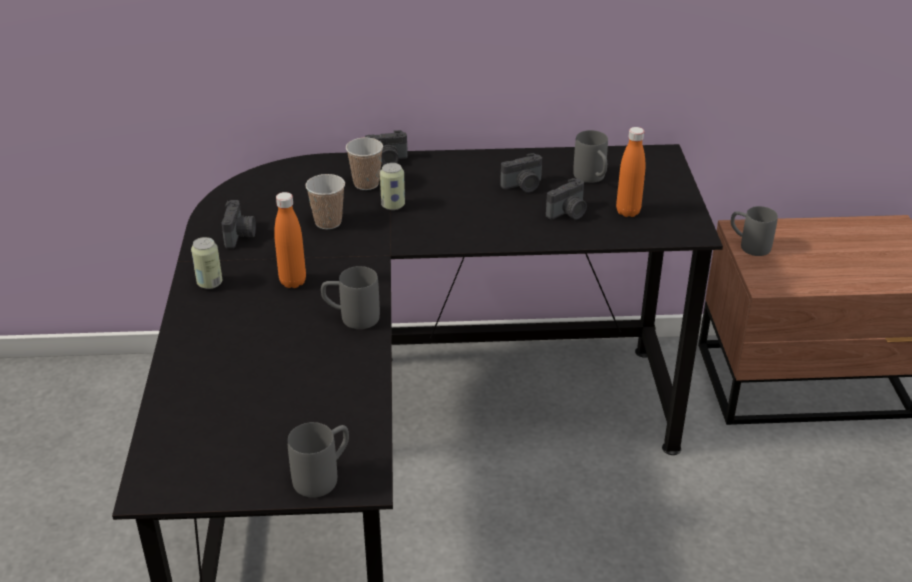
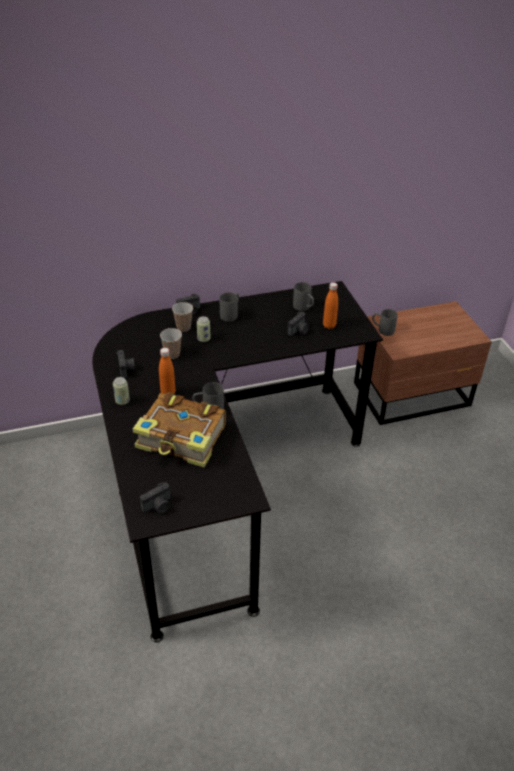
camera: 15 degrees left, 5 degrees up
grey mug [287,422,349,498] -> grey mug moved to [220,292,239,322]
camera [500,153,542,193] -> camera moved to [140,482,170,514]
none -> book [133,392,226,467]

